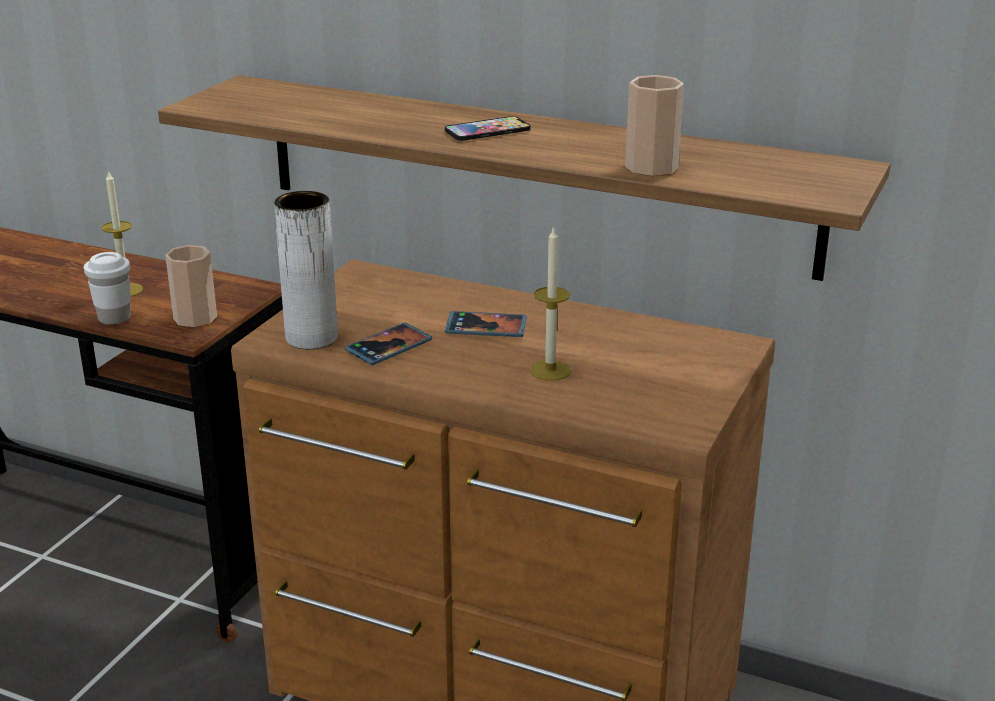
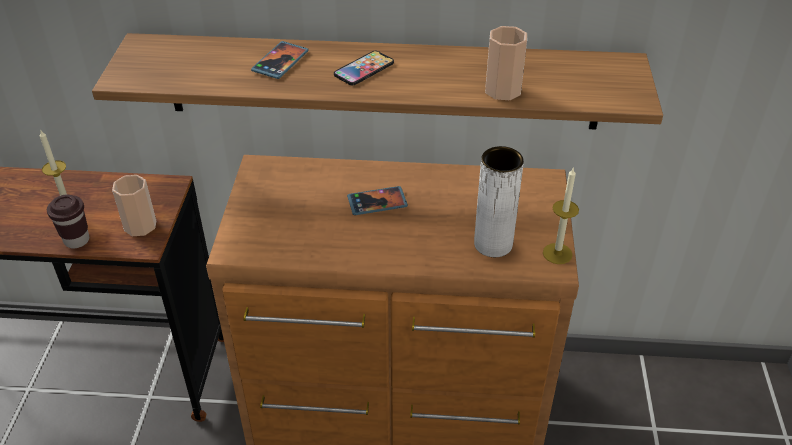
camera: 20 degrees left, 15 degrees up
white cup [84,252,131,325] -> brown cup [47,194,89,248]
white vase [274,191,338,349] -> white vase moved to [474,146,524,257]
phone [345,323,432,365] -> phone moved to [251,41,308,79]
candle [530,226,571,381] -> candle moved to [543,168,579,264]

